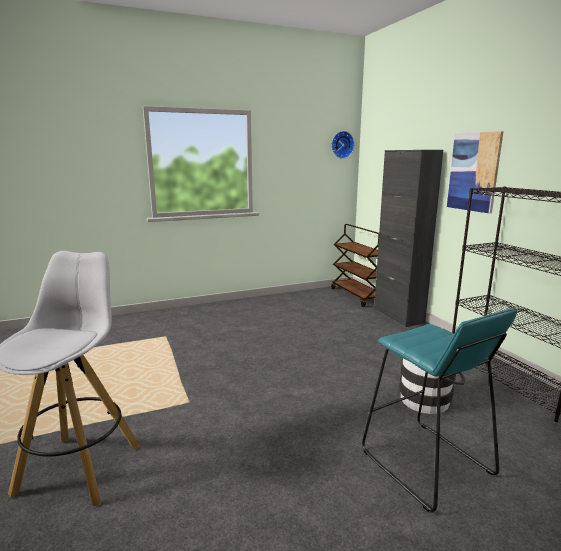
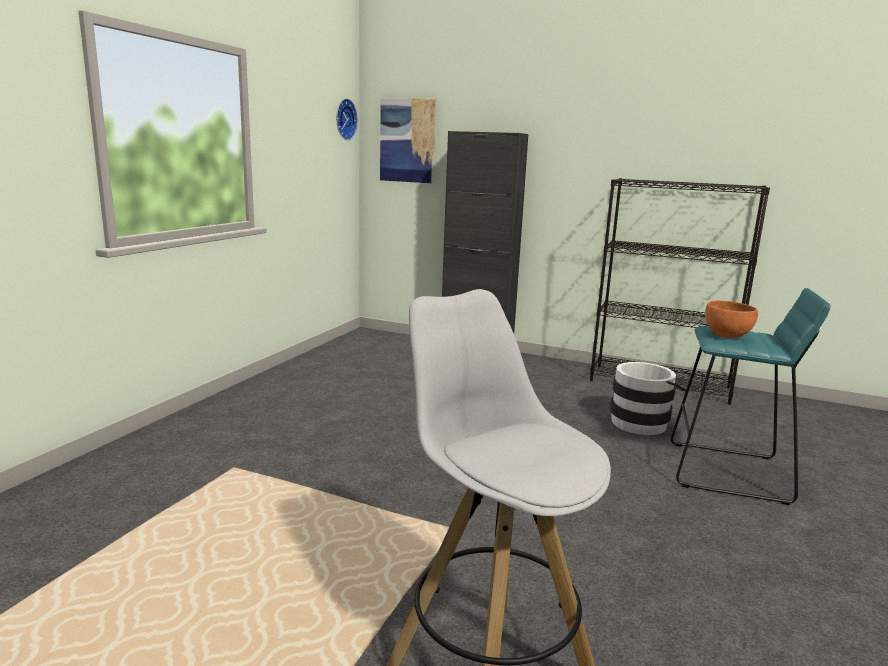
camera: 45 degrees left, 0 degrees up
brown cart [331,224,379,307] -> none
picture [447,131,504,214] -> picture moved to [380,98,436,183]
none -> orange bowl [705,300,758,338]

